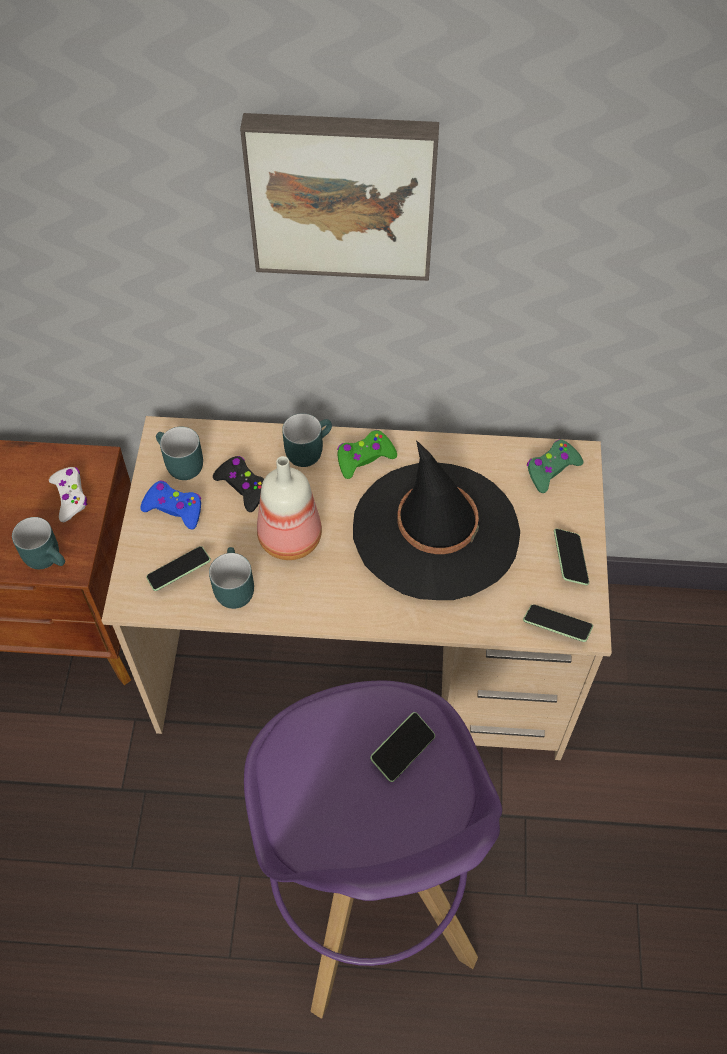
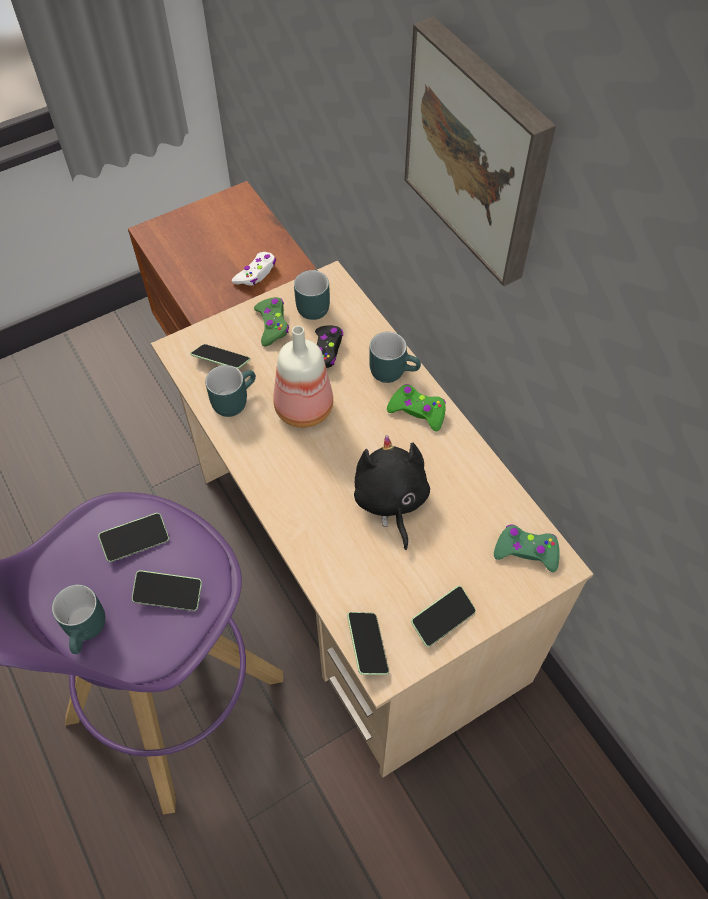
camera: 55 degrees right, 0 degrees up
turquoise mug [12,517,65,569] -> turquoise mug moved to [52,584,105,654]
blue game controller [140,481,201,530] -> green game controller [254,297,289,347]
black hat [353,440,520,600] -> black plush toy [354,435,430,550]
none -> phone [98,513,169,562]

